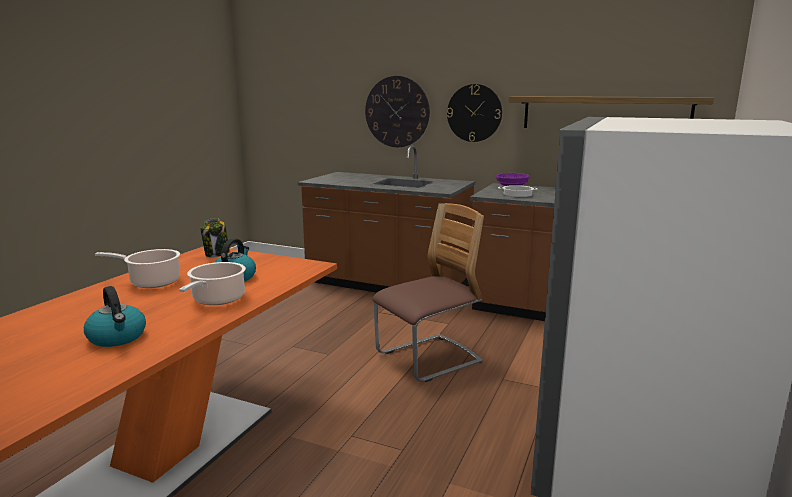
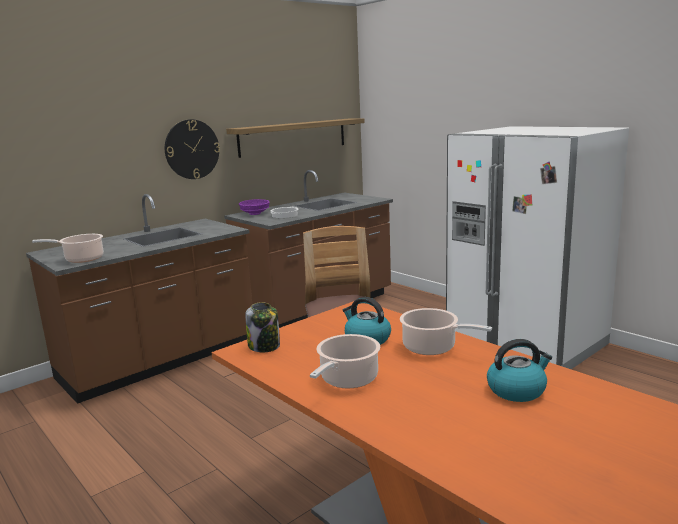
camera: 65 degrees left, 0 degrees up
wall clock [365,76,430,147] -> none
none -> cooking pot [32,234,104,263]

